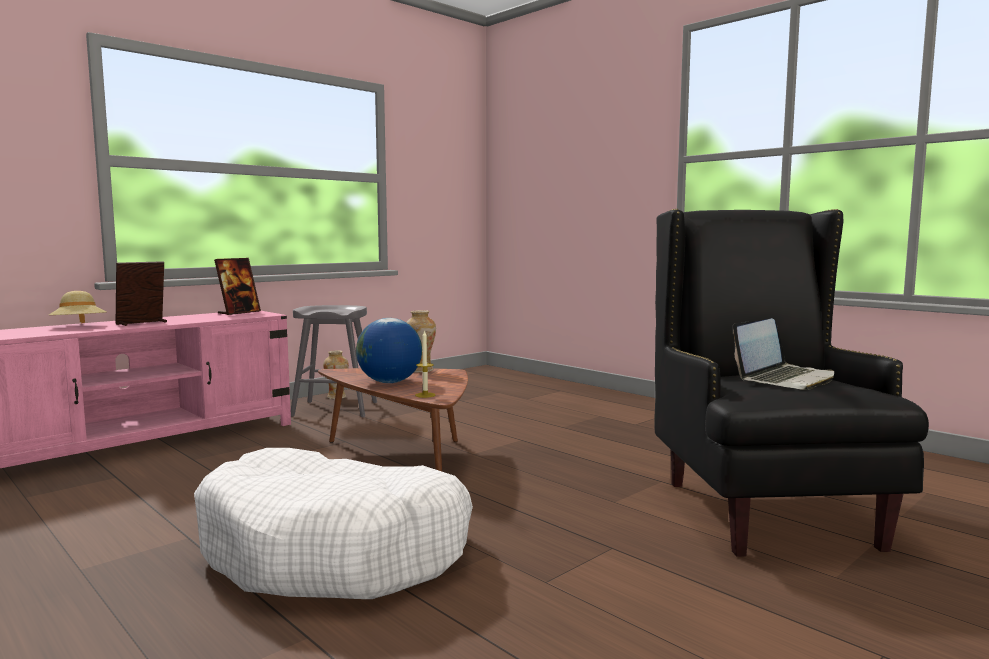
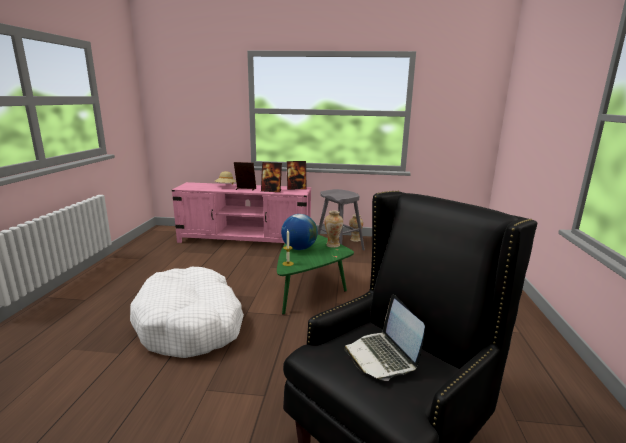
camera: 50 degrees right, 10 degrees up
brown coffee table [318,368,468,471] -> green coffee table [277,234,354,315]
laptop [733,318,834,390] -> laptop turned 60 degrees clockwise [344,295,425,381]
none -> picture frame [261,162,282,192]

